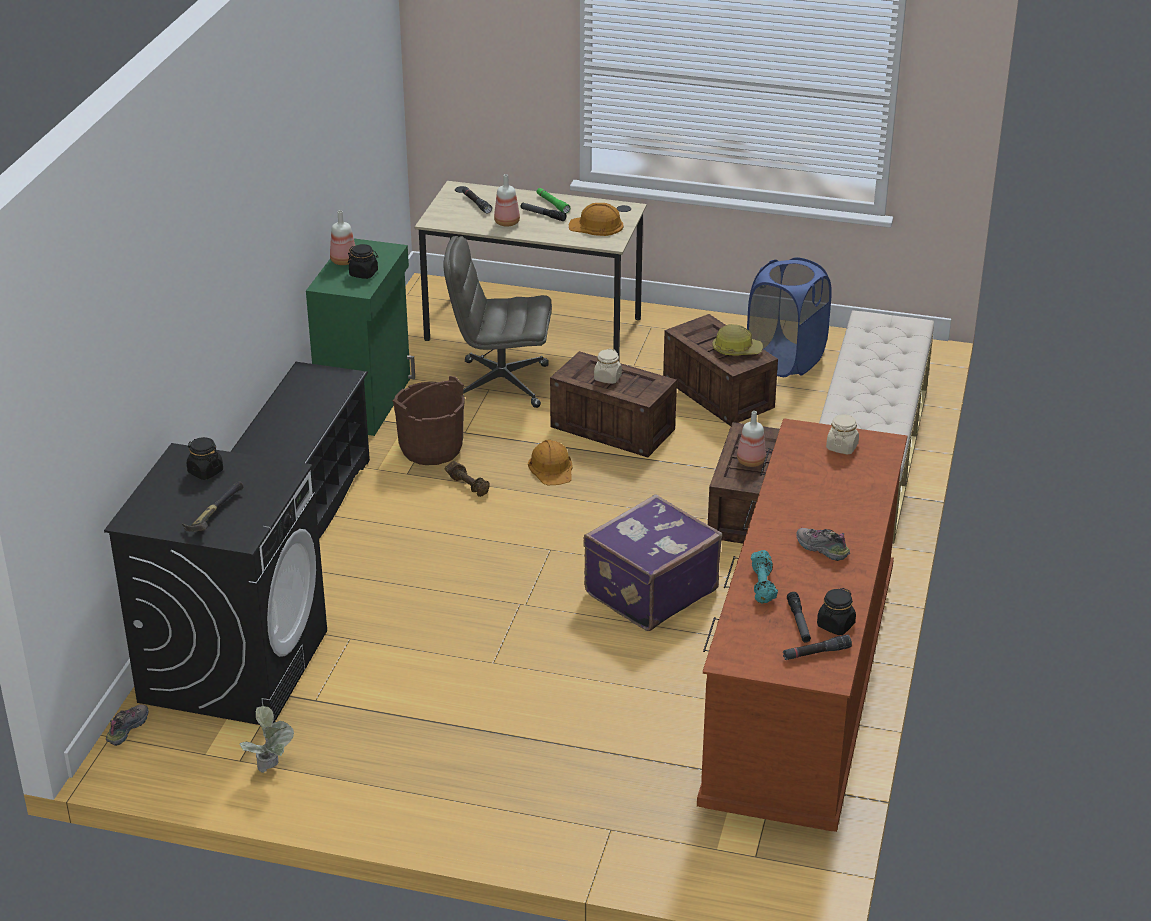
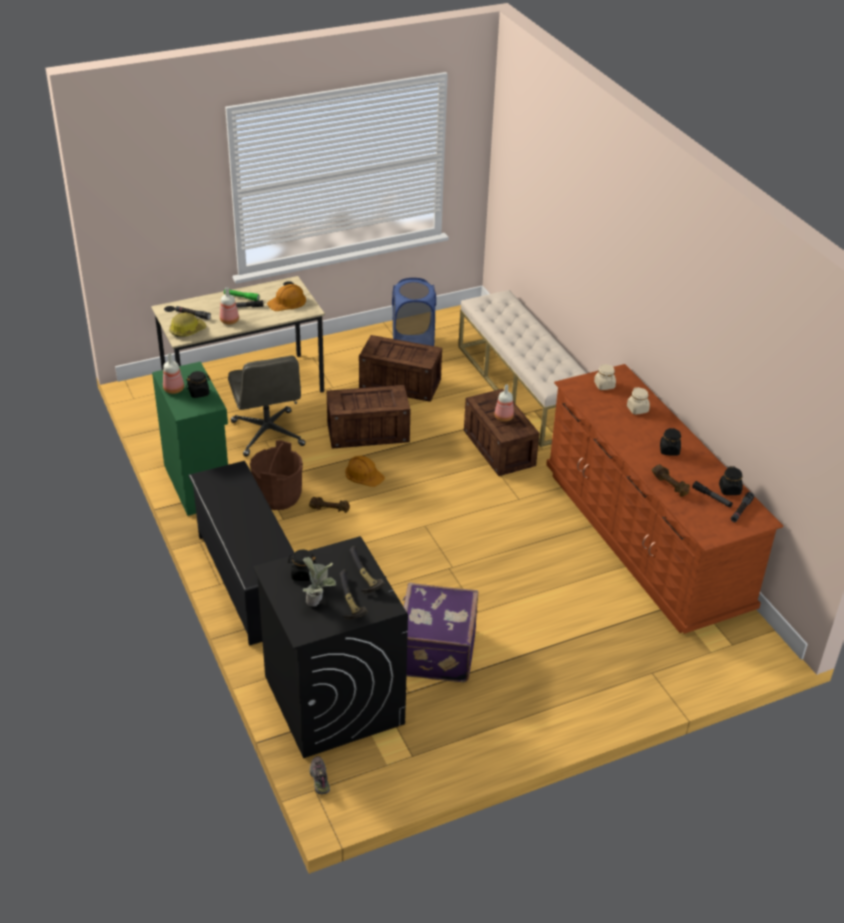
camera: 40 degrees left, 5 degrees up
potted plant [239,706,294,773] -> potted plant moved to [303,557,336,607]
grey office chair [443,236,552,408] -> grey office chair turned 75 degrees counterclockwise [228,356,305,456]
purple suitcase [583,494,722,631] -> purple suitcase moved to [402,583,478,682]
beige jar [594,349,622,384] -> beige jar moved to [627,387,650,415]
hard hat [712,324,763,355] -> hard hat moved to [169,313,207,337]
turquoise dumbbell [751,550,778,603] -> brown dumbbell [652,464,690,497]
shoe [797,528,850,561] -> black jar [660,428,681,456]
none -> hammer [350,546,385,594]

